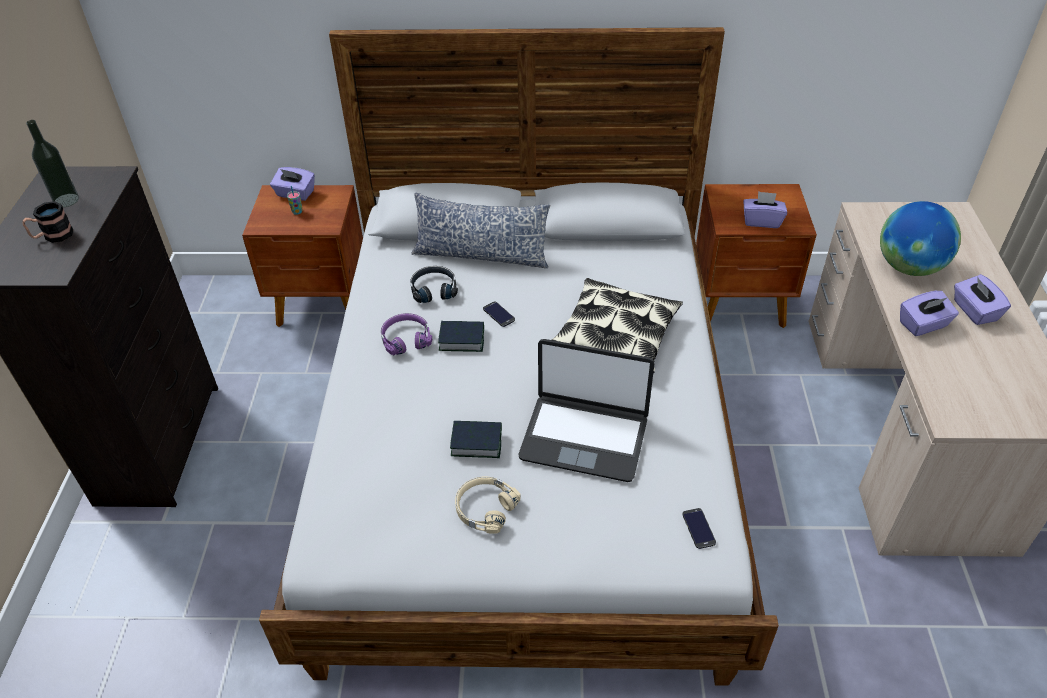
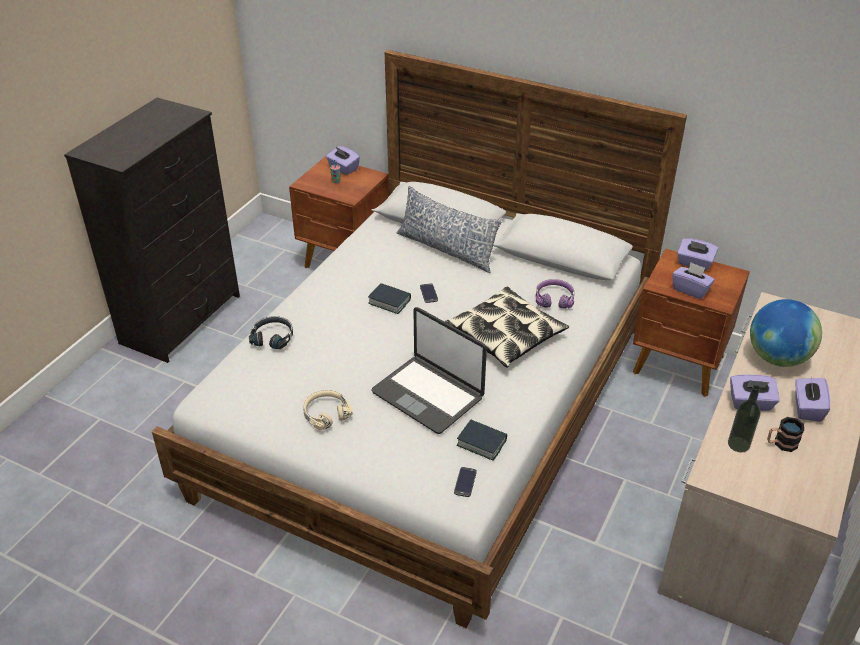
camera: 25 degrees right, 5 degrees down
mug [22,201,74,243] -> mug moved to [767,417,804,452]
bottle [26,120,79,207] -> bottle moved to [728,385,761,452]
purple headphones [381,313,432,355] -> purple headphones moved to [536,279,574,309]
black headphones [410,266,458,303] -> black headphones moved to [249,316,293,349]
book [450,421,502,458] -> book moved to [457,420,507,461]
none -> purple tissue box [677,238,718,271]

